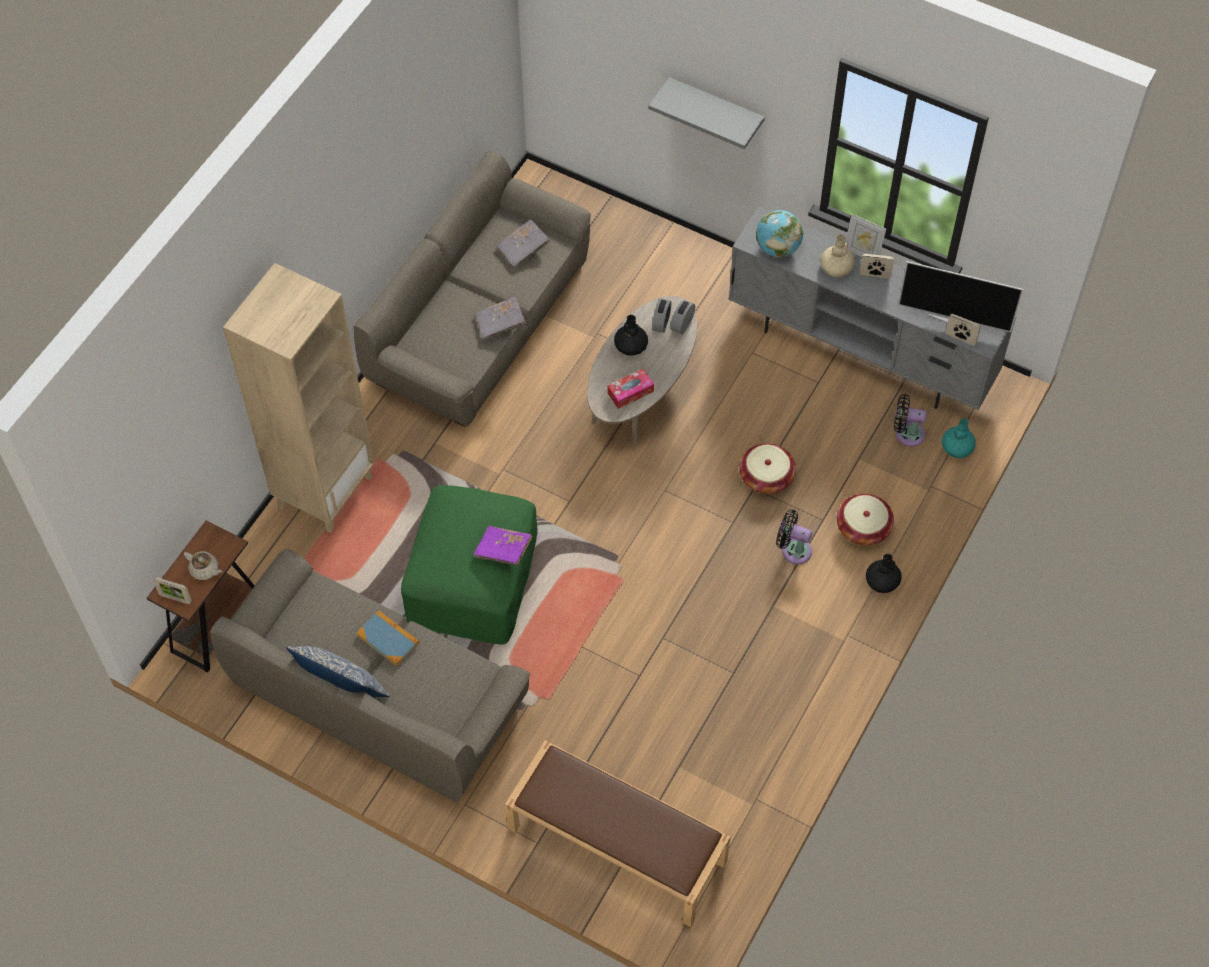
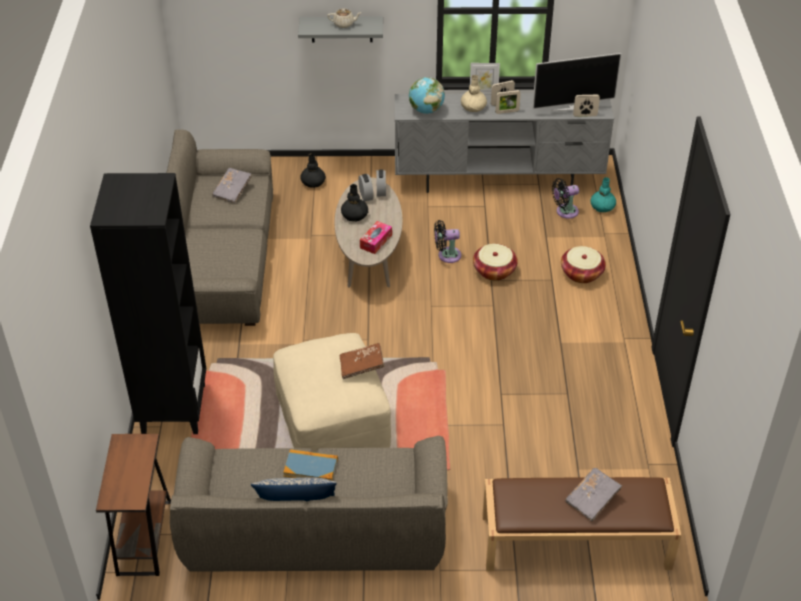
camera: 30 degrees left, 15 degrees down
picture frame [153,577,192,604] -> picture frame moved to [495,90,521,114]
beige teapot [184,551,222,580] -> beige teapot moved to [327,8,362,28]
beige bookcase [223,263,374,533] -> black bookcase [90,173,206,434]
green ottoman [401,485,537,645] -> beige ottoman [273,333,391,453]
purple book [473,526,532,566] -> brown book [340,343,384,379]
grey book [475,297,526,341] -> grey book moved to [565,468,622,522]
black fan [776,510,812,564] -> black fan moved to [434,220,461,263]
black vase [866,553,902,593] -> black vase moved to [301,153,326,188]

